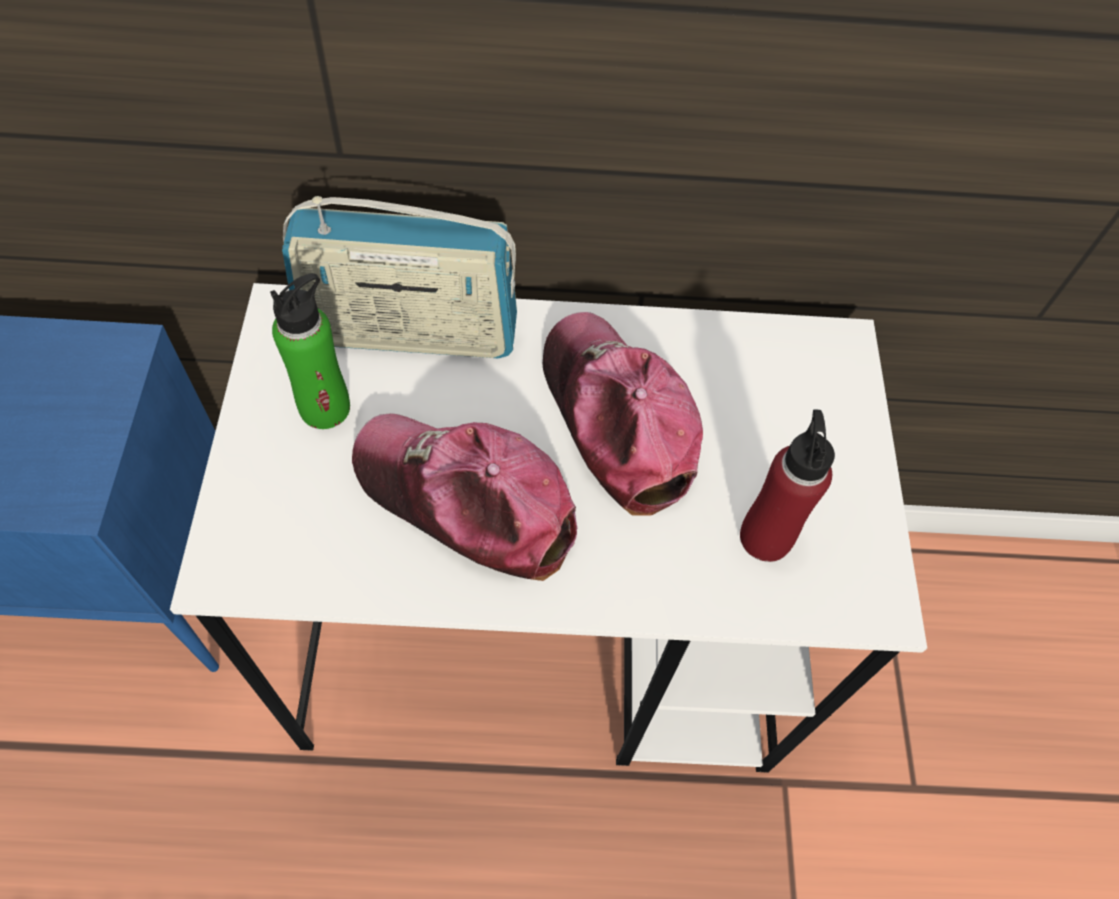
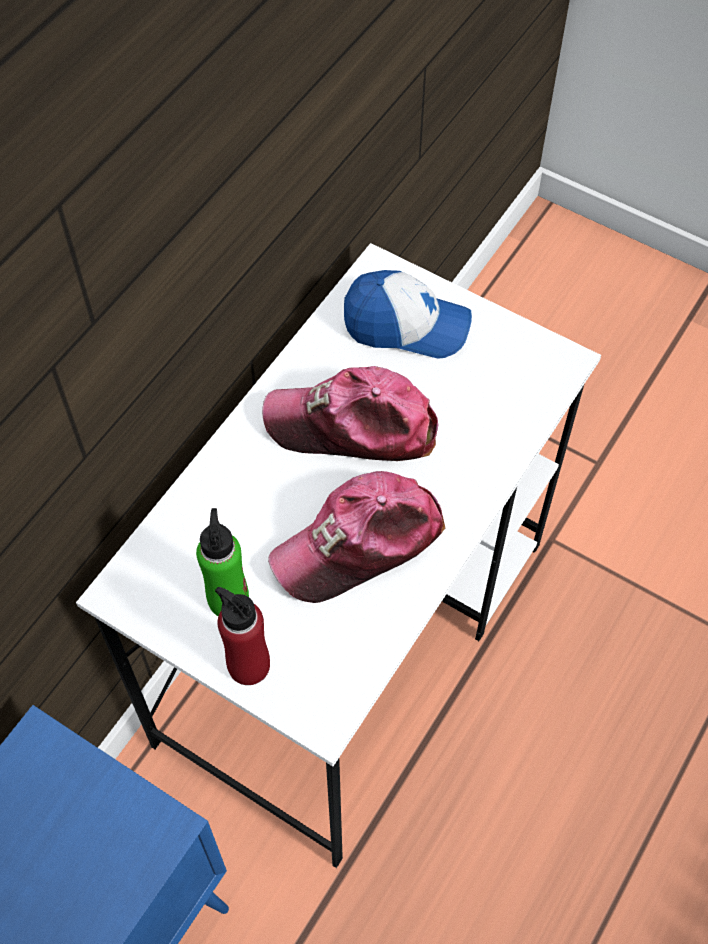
camera: 55 degrees left, 0 degrees up
radio [282,196,517,358] -> none
red bottle [740,409,835,562] -> red bottle moved to [215,587,270,685]
none -> cap [344,270,472,358]

